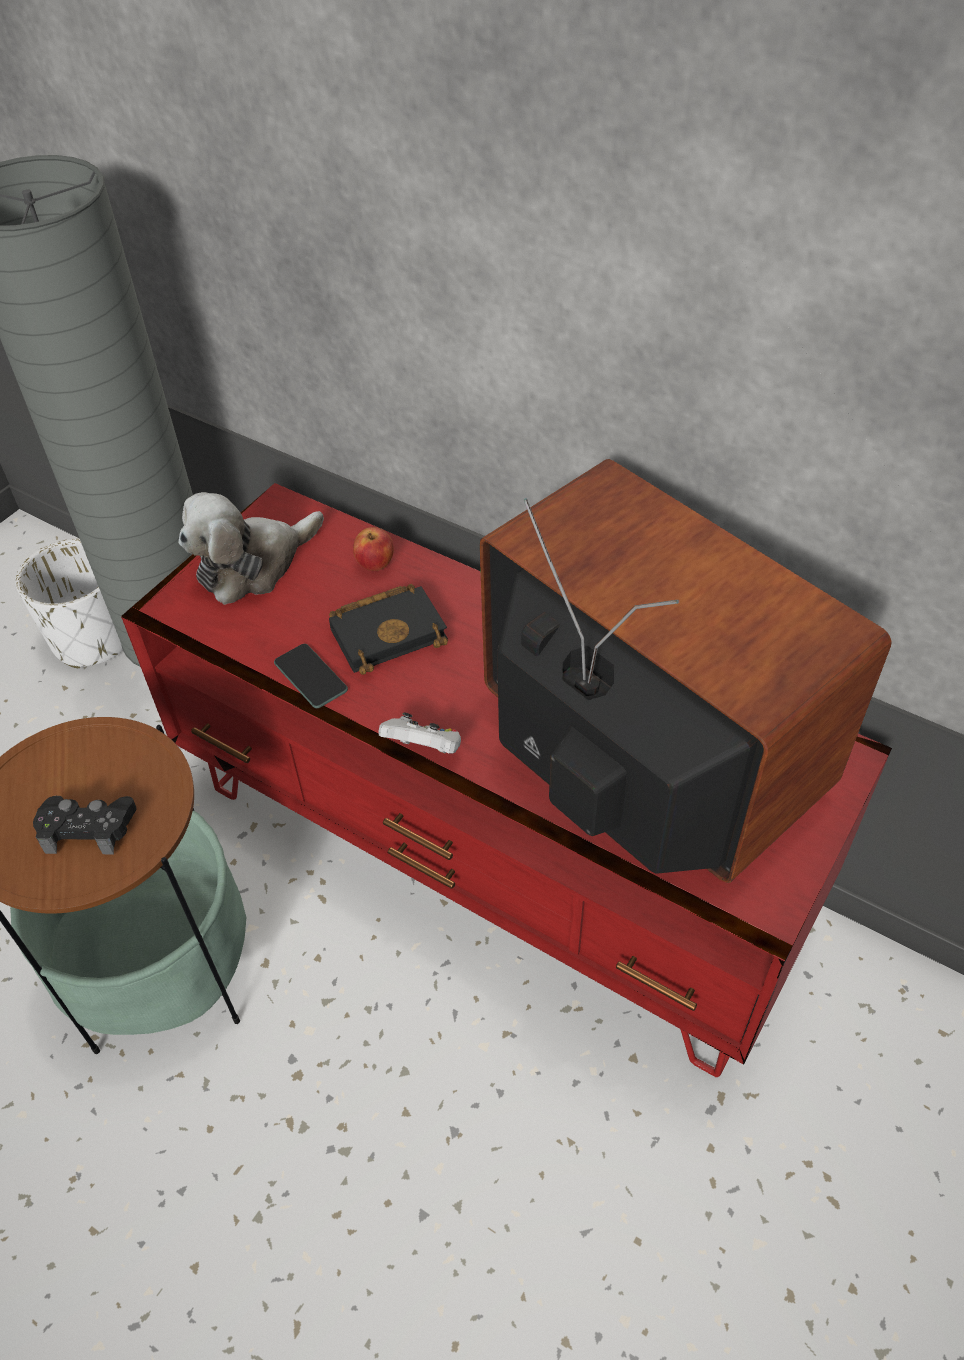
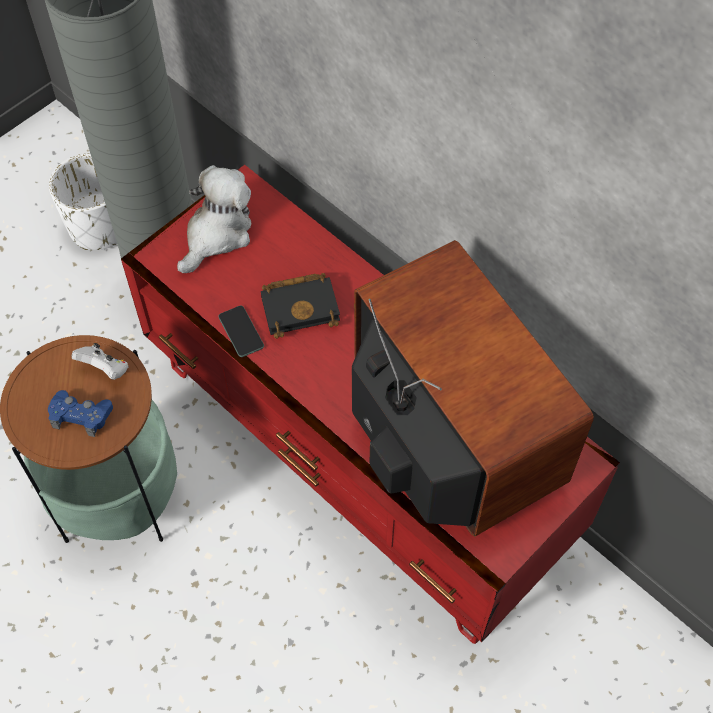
camera: 10 degrees right, 10 degrees up
black game controller [33,796,137,854] -> blue game controller [48,390,113,437]
plush toy [179,492,324,605] -> plush toy turned 150 degrees clockwise [177,165,252,273]
apple [353,527,394,571] -> none
white game controller [378,712,461,753] -> white game controller moved to [72,343,129,380]

